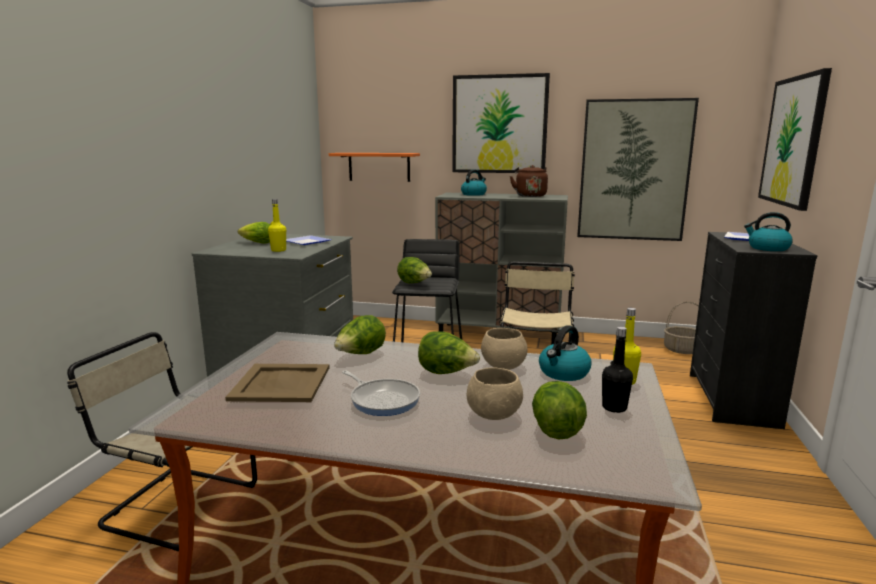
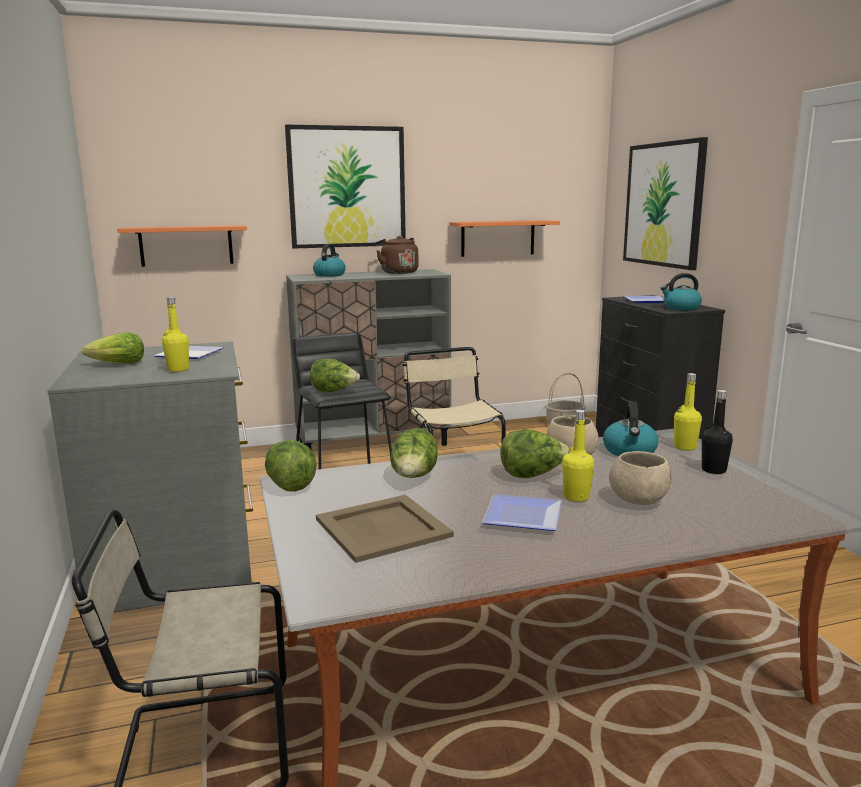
camera: 30 degrees left, 0 degrees up
frying pan [342,371,420,416] -> plate [482,494,562,531]
lettuce [532,381,587,440] -> lettuce moved to [265,440,317,492]
picture [577,98,699,241] -> orange shelf [449,220,560,257]
none -> yellow bottle [562,410,594,502]

